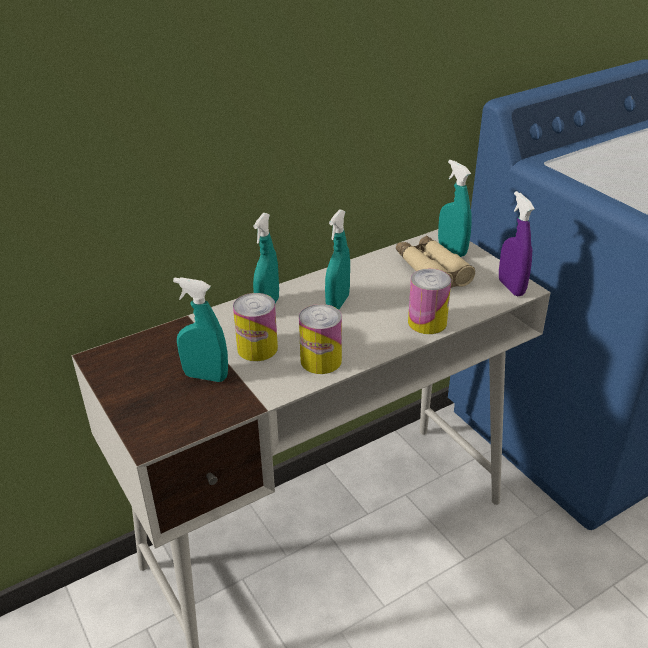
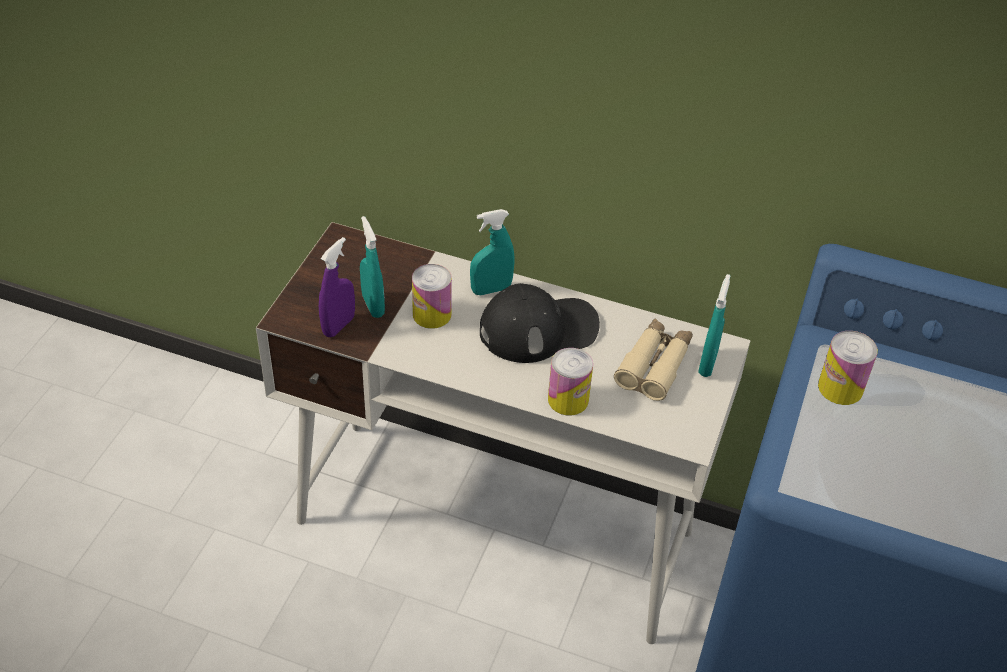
camera: 50 degrees right, 10 degrees up
can [299,304,342,374] -> can moved to [818,331,878,405]
turquoise spray bottle [325,209,350,310] -> black cap [480,283,600,363]
purple spray bottle [499,191,535,297] -> purple spray bottle moved to [319,237,355,337]

